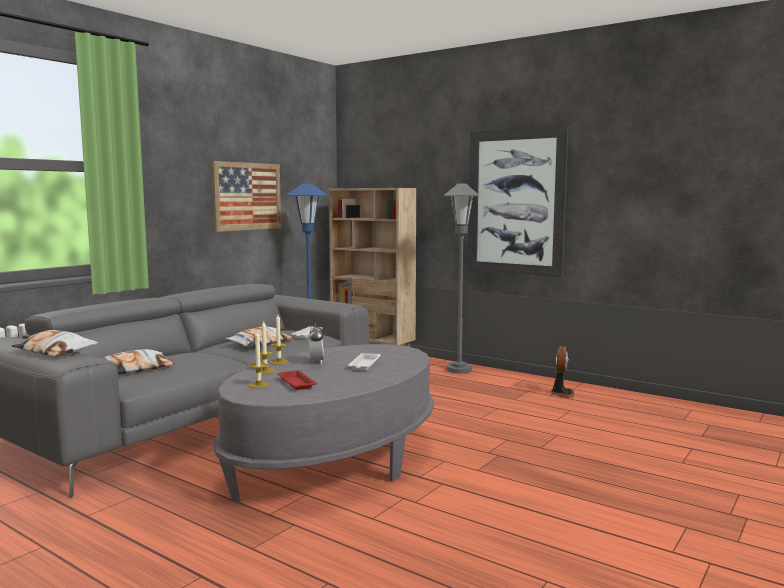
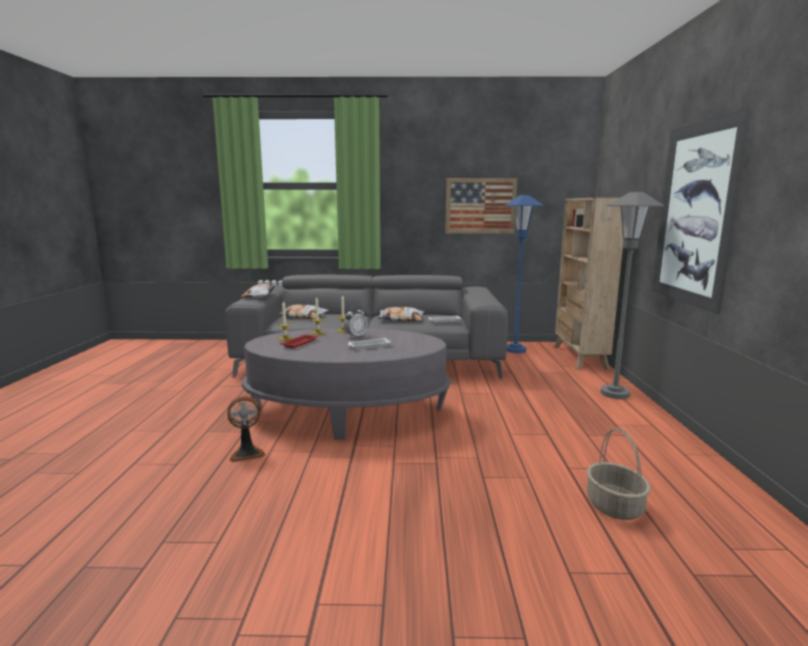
camera: 55 degrees right, 5 degrees up
fan [550,346,574,399] -> fan moved to [228,396,265,462]
none -> basket [587,427,651,520]

